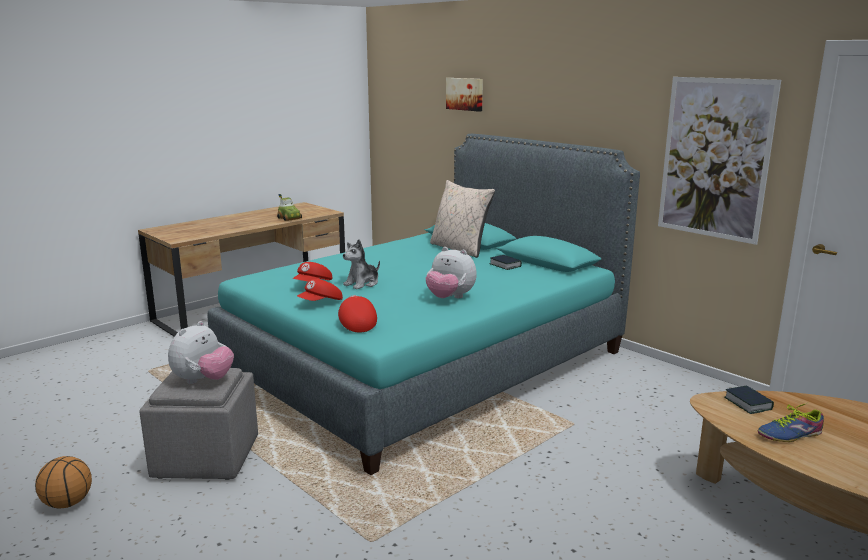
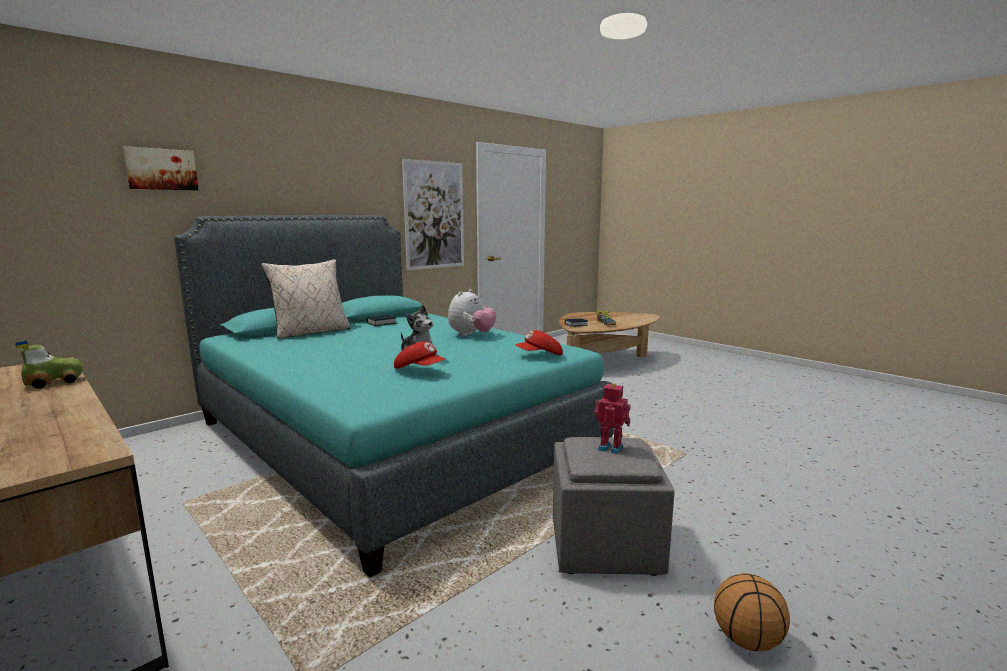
camera: 90 degrees left, 5 degrees down
plush toy [168,321,234,384] -> toy robot [594,383,631,454]
red cap [297,279,343,301] -> none

